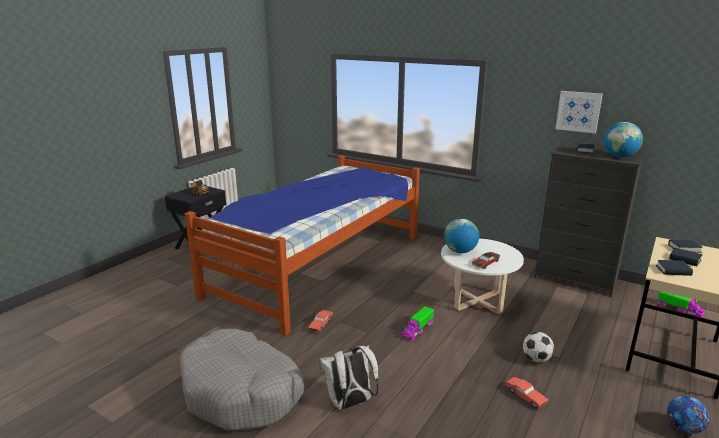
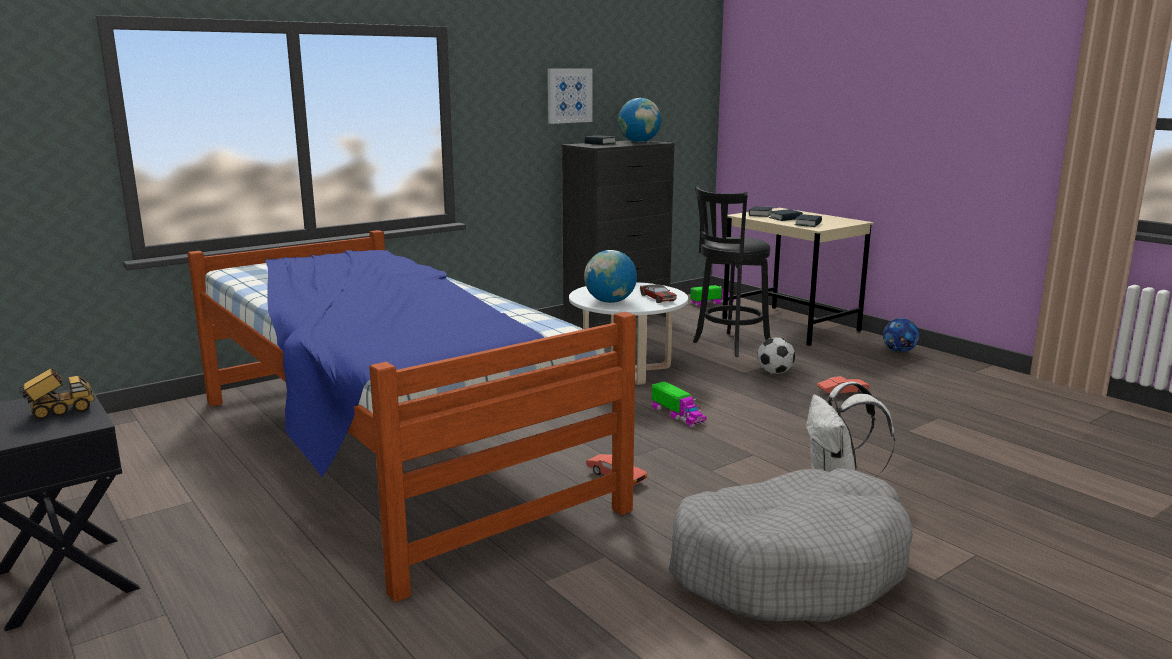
camera: 70 degrees left, 5 degrees down
none -> black stool [693,185,771,357]

